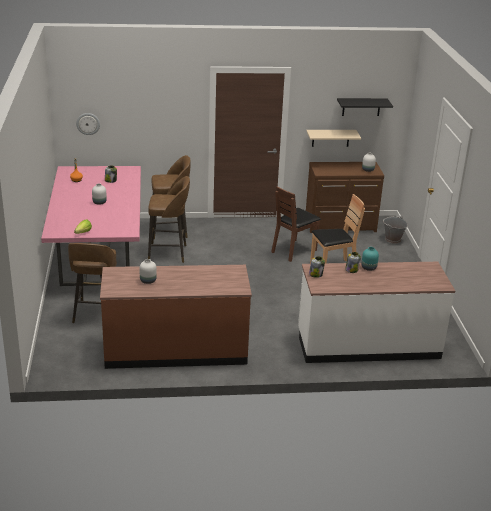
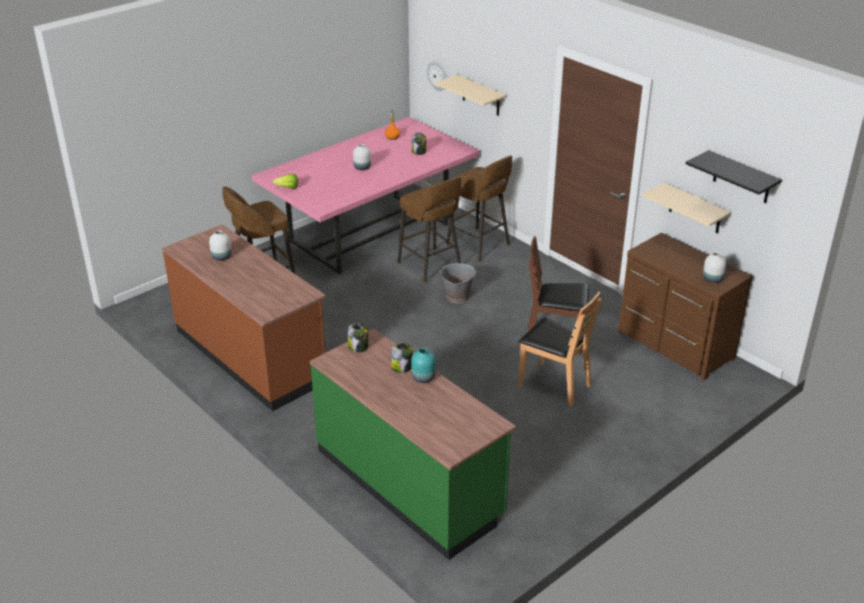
camera: 55 degrees right, 5 degrees up
white counter [298,262,455,363] -> green counter [310,329,516,560]
grey bucket [383,216,408,244] -> grey bucket moved to [439,263,477,303]
none -> beige shelf [435,74,506,116]

